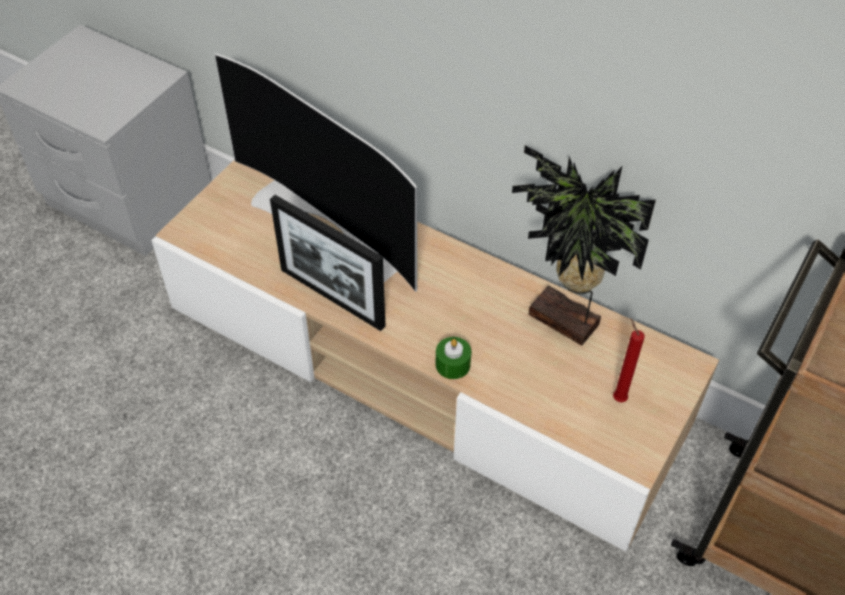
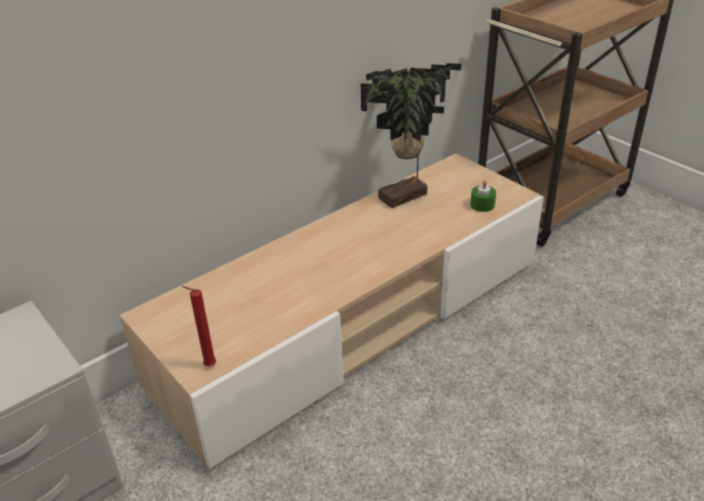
camera: 70 degrees left, 15 degrees down
television [214,53,417,292] -> none
picture frame [270,195,386,331] -> none
green candle [435,337,471,379] -> green candle moved to [470,180,496,212]
red candle [613,318,645,403] -> red candle moved to [181,286,216,366]

